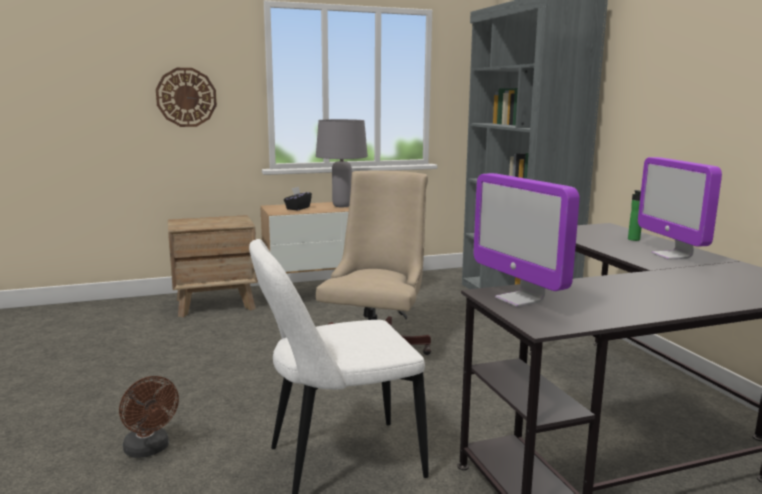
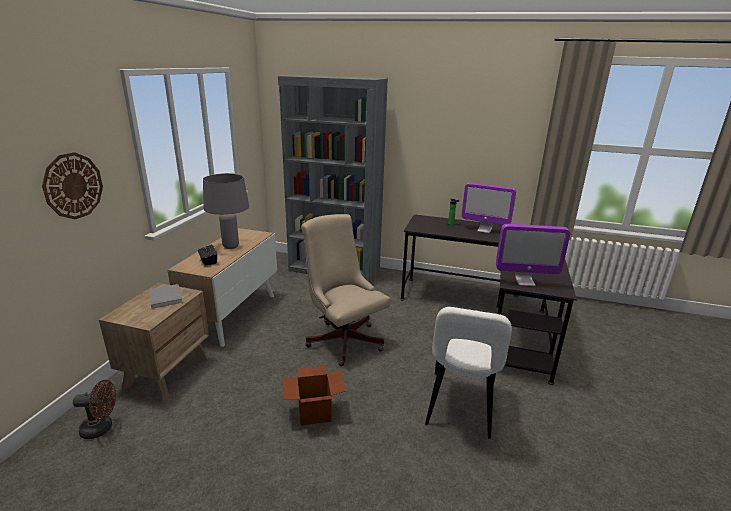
camera: 55 degrees left, 10 degrees up
brown fan [119,376,179,458] -> brown fan moved to [73,380,116,439]
none -> grey book [149,284,183,308]
none -> cardboard box [283,366,346,426]

